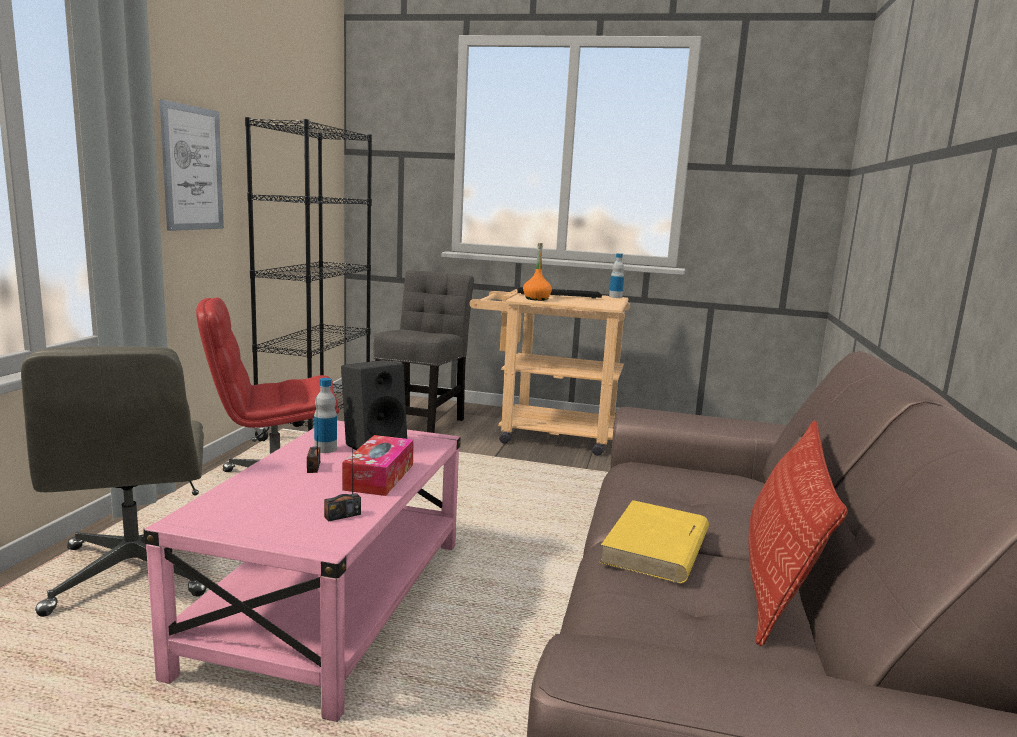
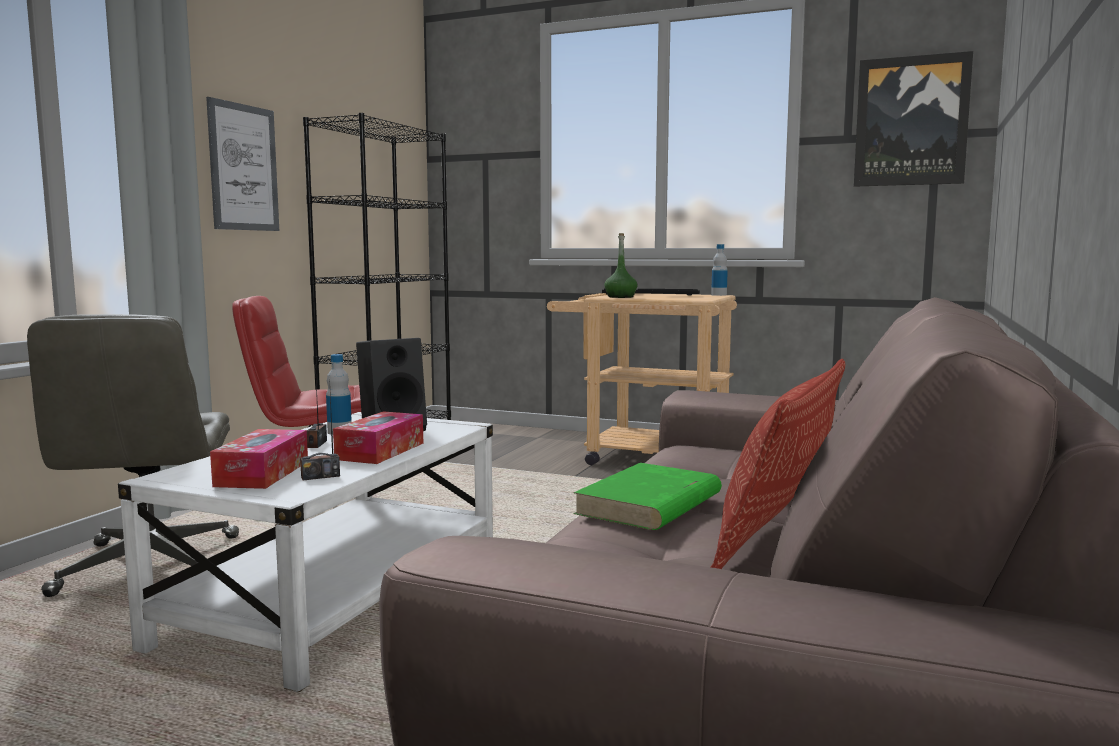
camera: 10 degrees right, 5 degrees down
pink coffee table [143,421,461,722] -> white coffee table [118,412,493,692]
grey chair [373,270,474,433] -> none
orange bottle [523,243,552,301] -> green bottle [604,233,637,298]
yellow book [599,500,709,583] -> green book [573,463,722,530]
none -> tissue box [210,429,308,489]
none -> picture [854,51,973,187]

